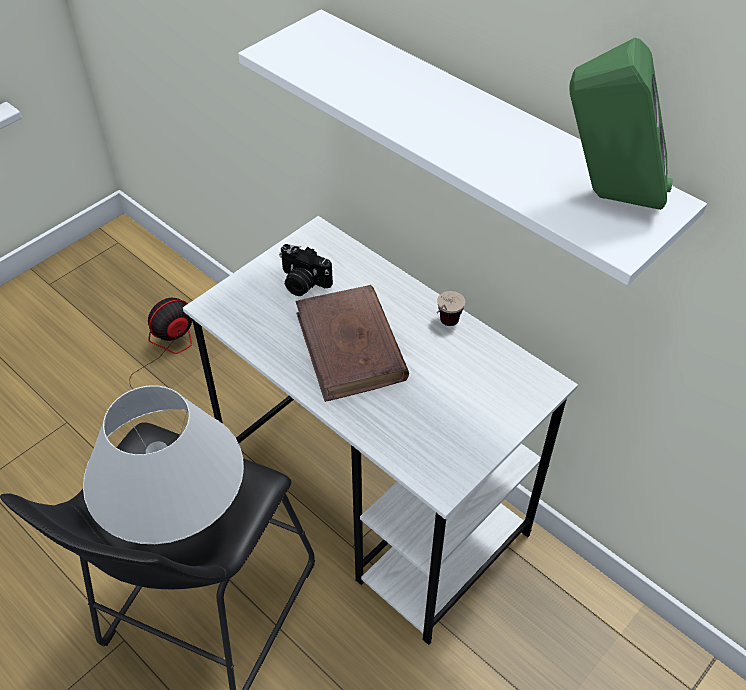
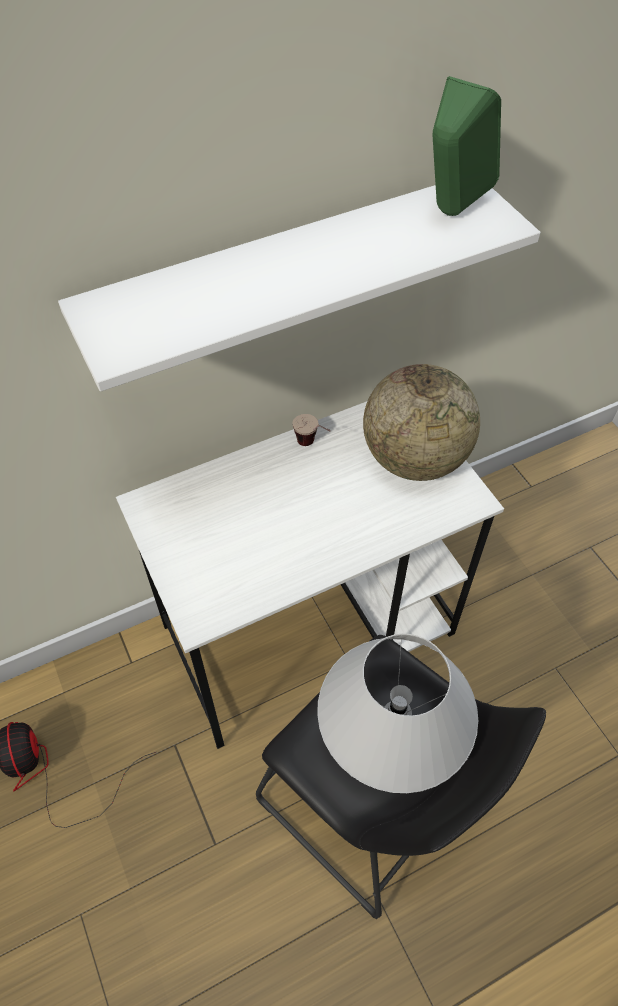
camera: 70 degrees left, 5 degrees up
camera [279,244,333,296] -> none
brown book [295,285,409,402] -> none
none -> globe [363,364,480,481]

